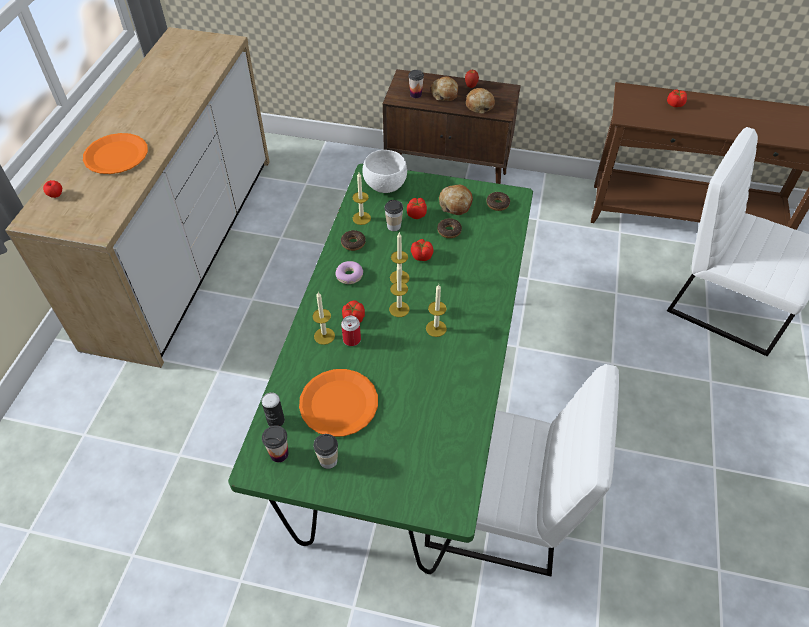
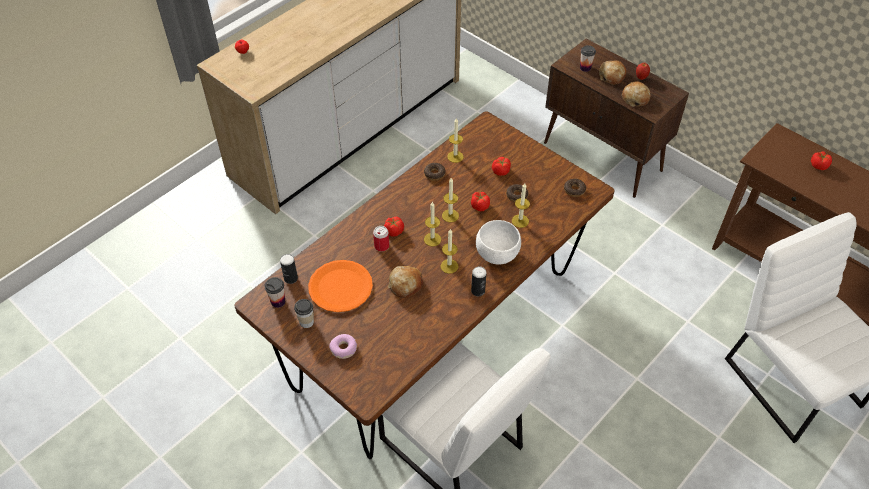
camera: 30 degrees right, 0 degrees up
orange plate [83,133,148,174] -> none
green dining table [228,164,533,574] -> brown dining table [234,111,614,459]
candle [312,292,335,345] -> candle moved to [512,183,530,228]
donut [335,261,363,284] -> donut moved to [329,334,357,359]
white bowl [362,150,407,193] -> white bowl moved to [476,220,521,265]
cup [384,200,403,231] -> none
bread [439,185,473,215] -> bread moved to [388,266,423,298]
none -> can [471,267,487,296]

